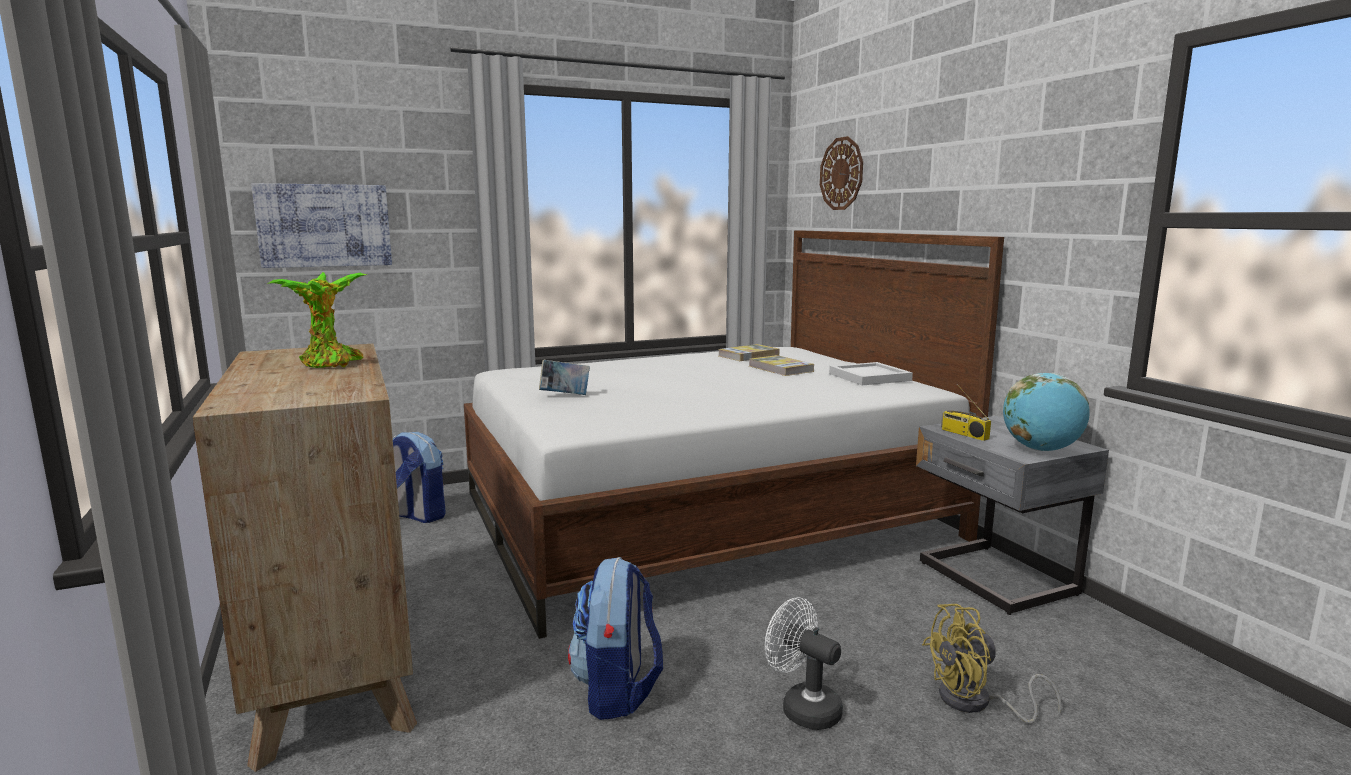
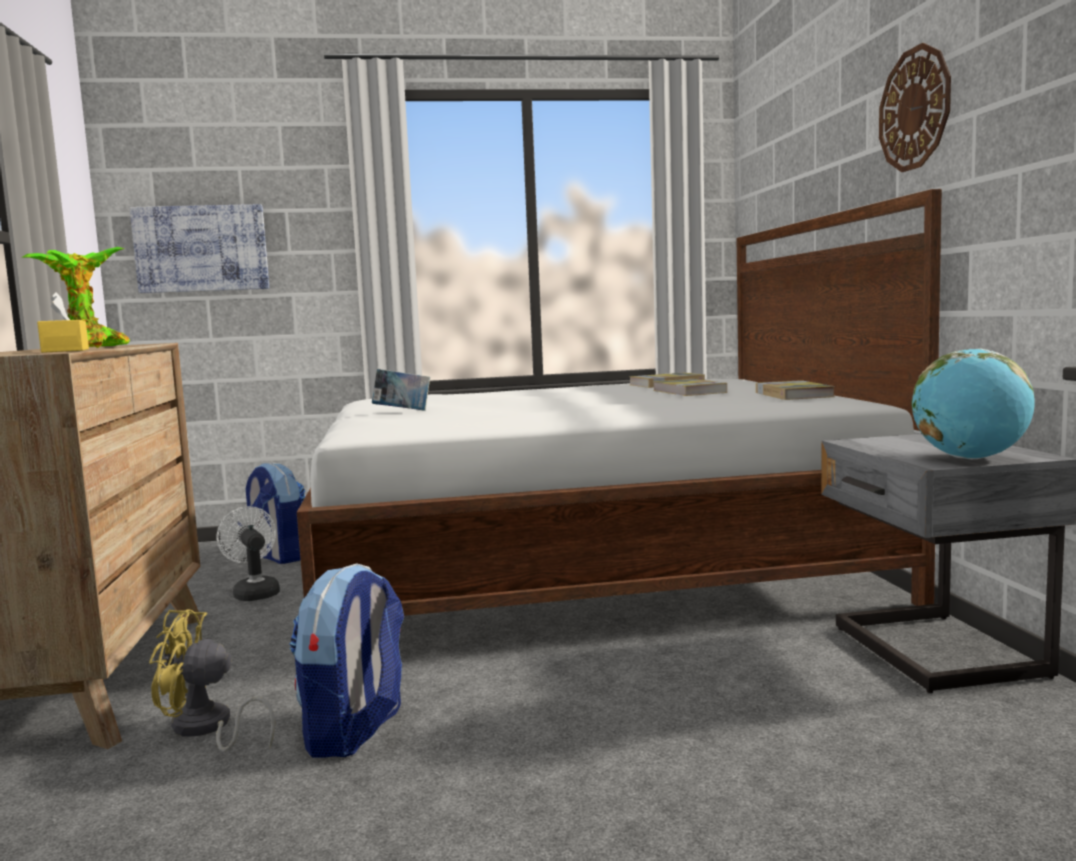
camera: 15 degrees right, 5 degrees down
white fan [765,597,843,730] -> white fan moved to [217,506,280,601]
wall clock [820,136,863,210] -> wall clock moved to [879,43,951,172]
white tray [829,362,913,385] -> book [756,380,835,400]
yellow fan [922,604,1061,724] -> yellow fan moved to [149,609,276,752]
radio [941,384,991,441] -> none
none -> yellow tissue box [37,292,89,353]

